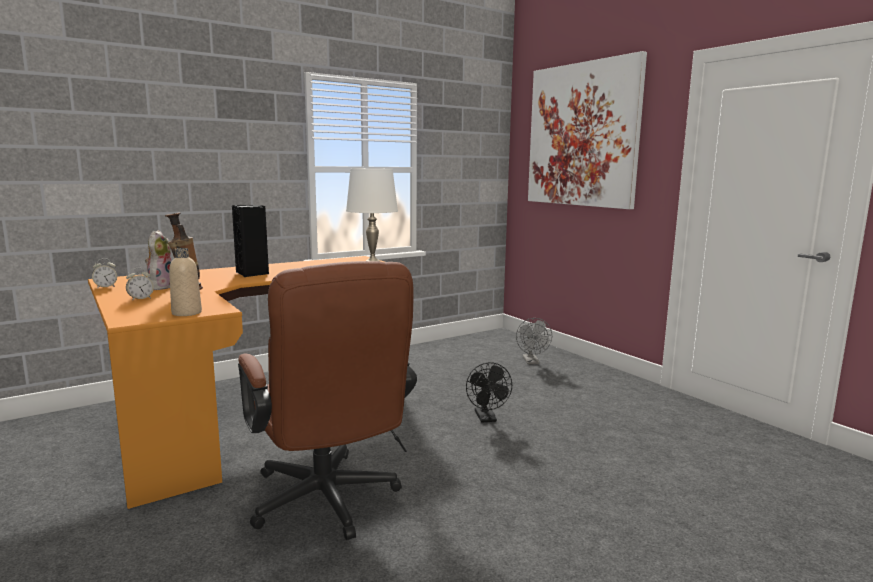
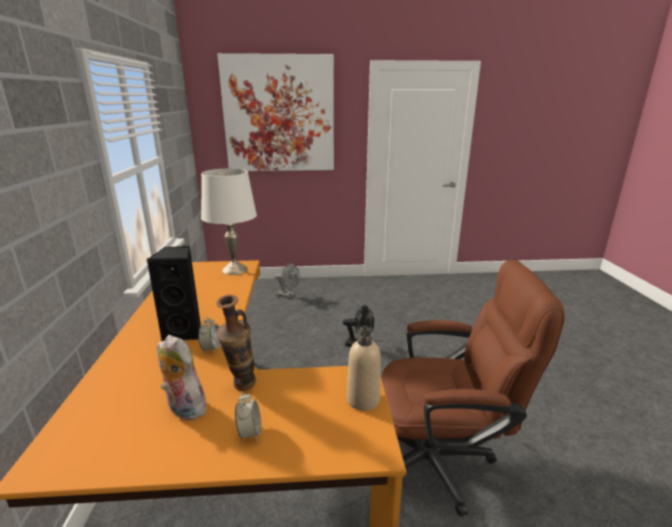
camera: 60 degrees left, 10 degrees up
alarm clock [92,258,117,288] -> alarm clock moved to [198,317,221,353]

